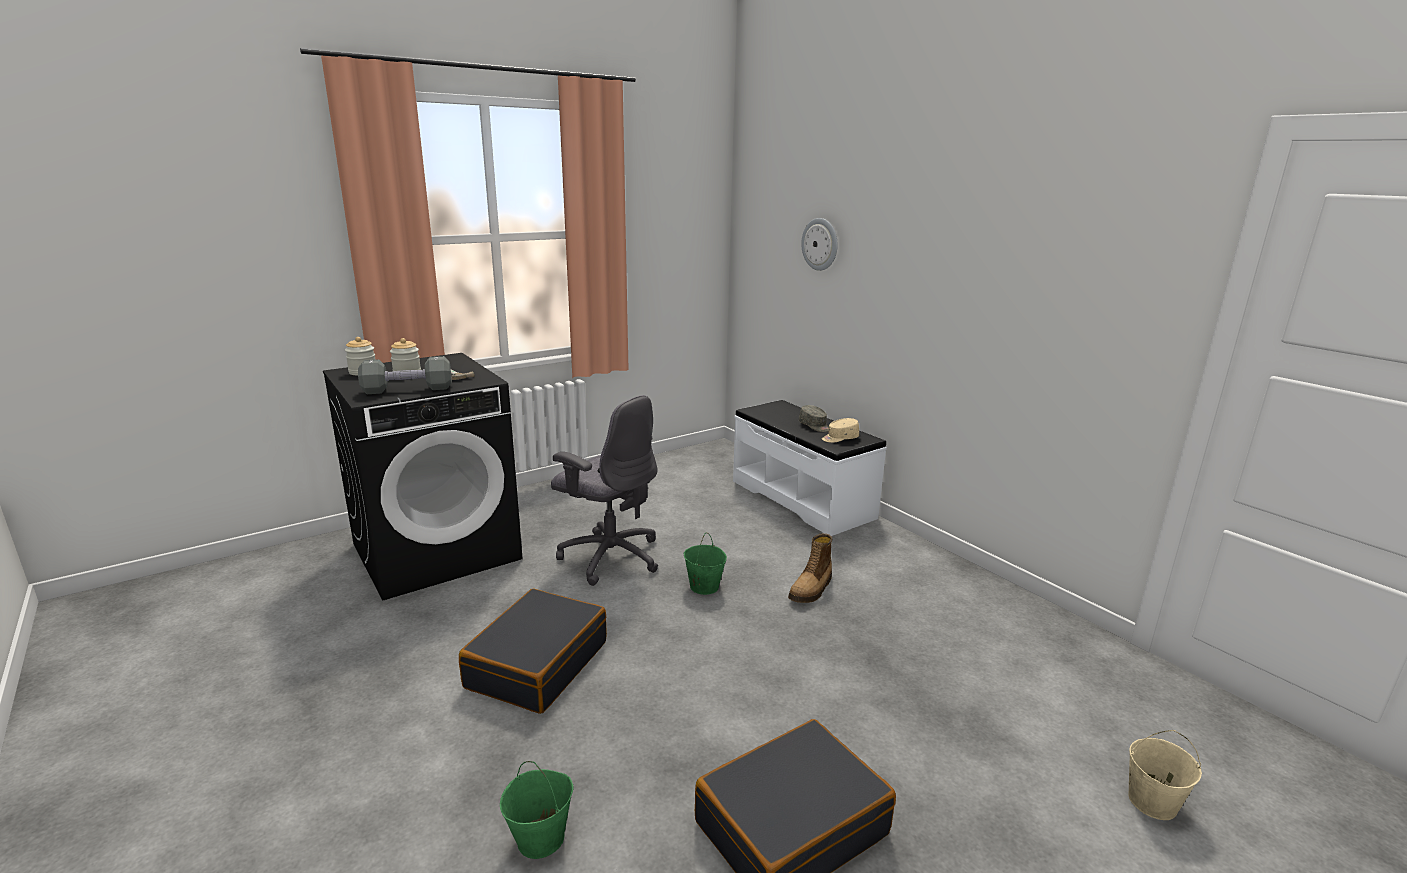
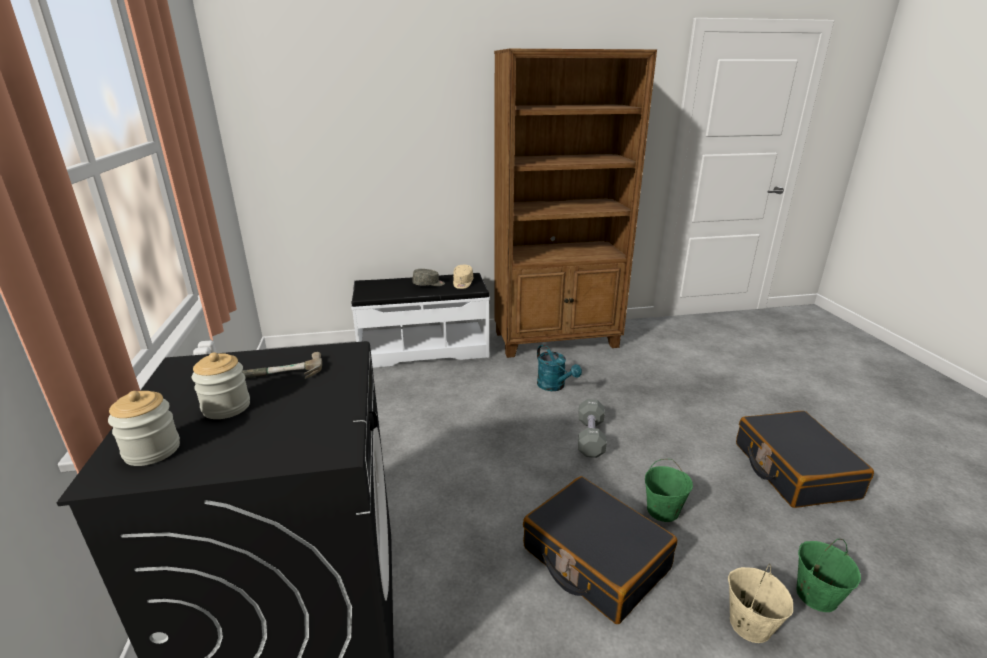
camera: 65 degrees left, 5 degrees up
grey dumbbell [358,356,452,394] -> grey dumbbell moved to [578,399,607,458]
grey office chair [551,395,658,586] -> none
green bucket [684,533,727,595] -> green bucket moved to [645,459,693,522]
boot [788,533,832,603] -> turquoise watering can [537,345,582,391]
wall clock [801,218,838,271] -> none
beige bucket [1128,730,1202,820] -> beige bucket moved to [728,563,793,643]
none -> brown bookcase [494,49,657,358]

